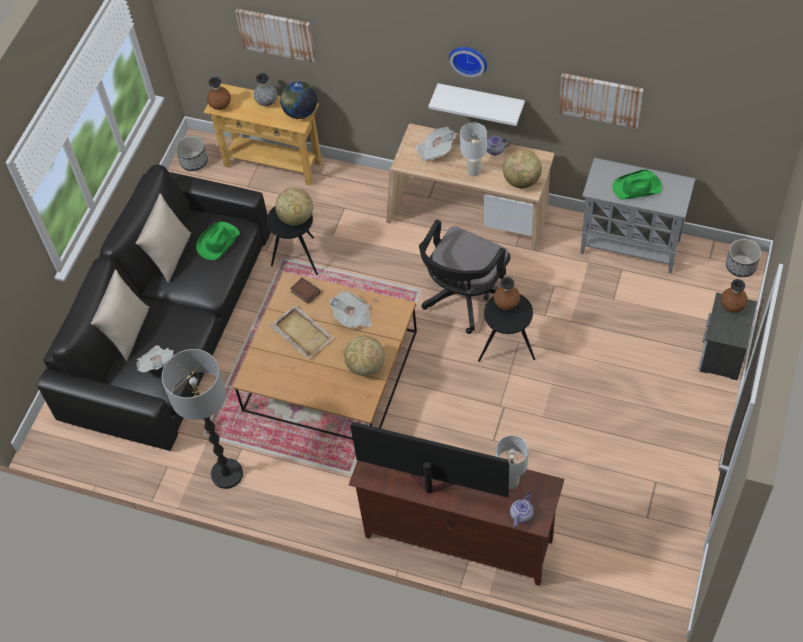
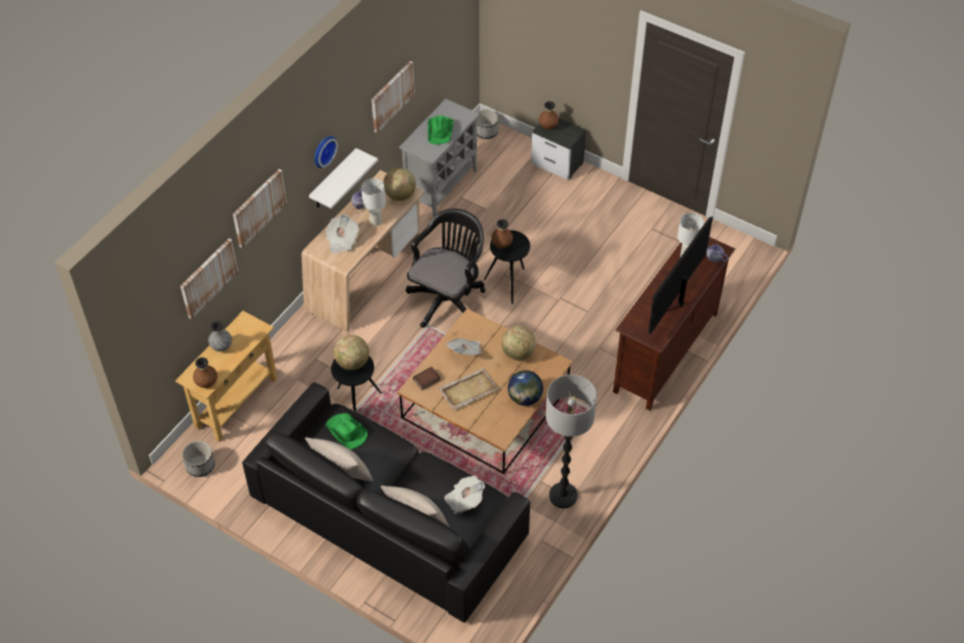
camera: 80 degrees left, 5 degrees down
globe [280,82,317,119] -> globe moved to [508,370,543,406]
black office chair [419,220,510,334] -> black office chair turned 105 degrees counterclockwise [406,209,485,328]
none -> picture [233,169,287,249]

